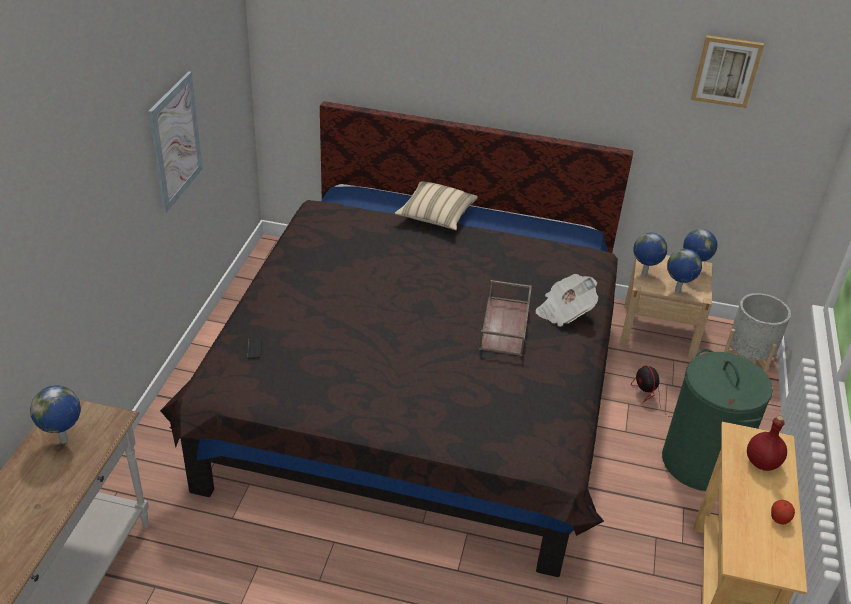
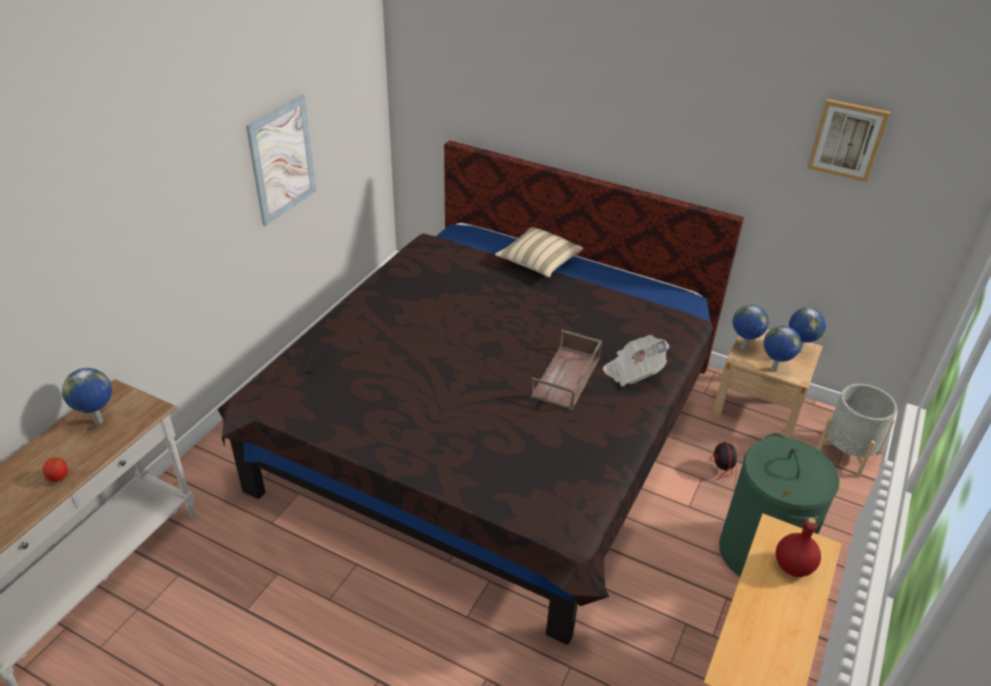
camera: 15 degrees right, 0 degrees up
apple [771,500,795,525] -> apple moved to [42,457,68,482]

